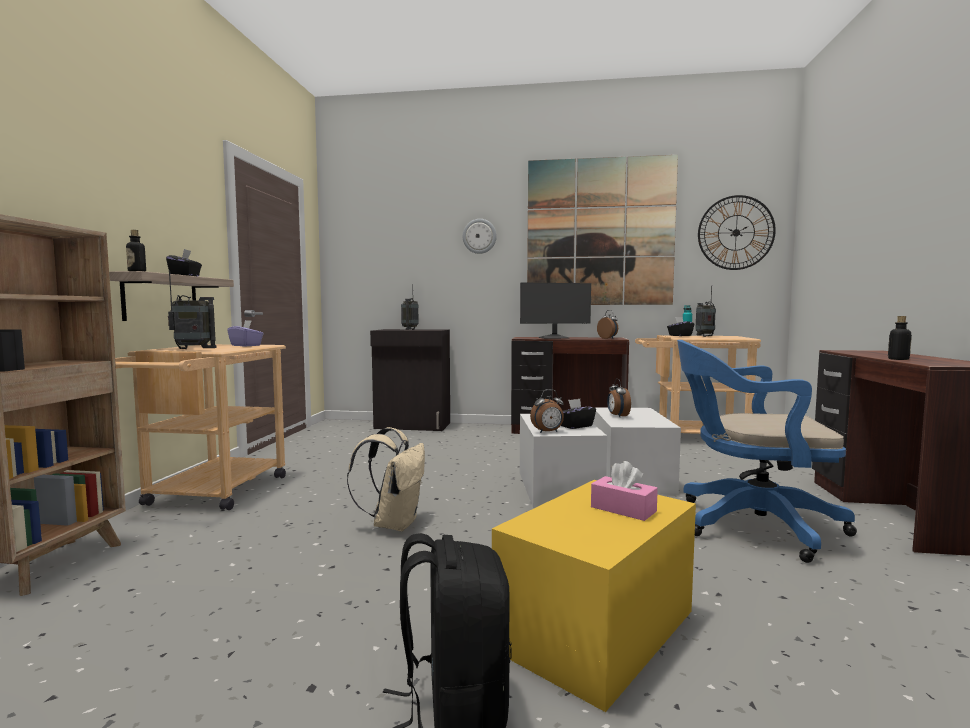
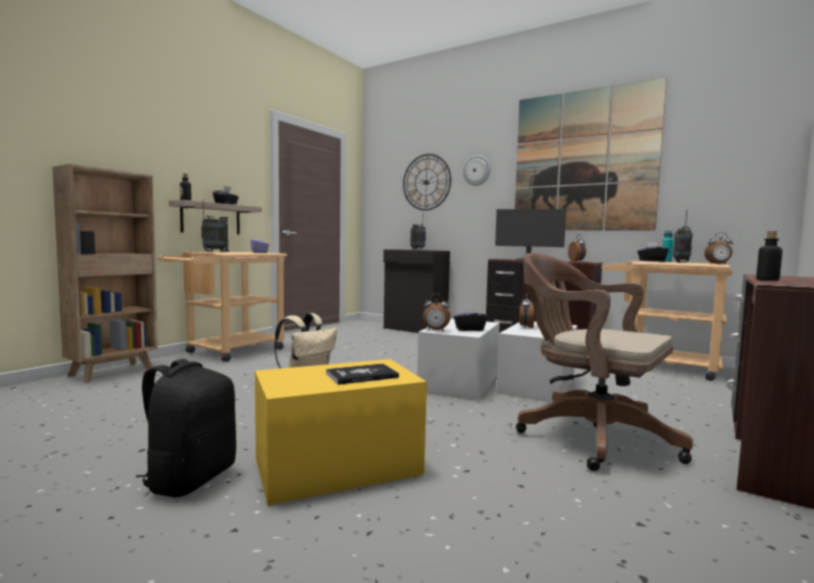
camera: 25 degrees right, 0 degrees up
pink tissue box [591,461,658,521] -> book [326,363,399,385]
blue office chair [677,340,857,563] -> brown office chair [516,253,693,471]
wall clock [698,195,776,270] -> wall clock moved to [403,154,451,211]
none -> alarm clock [704,233,733,264]

